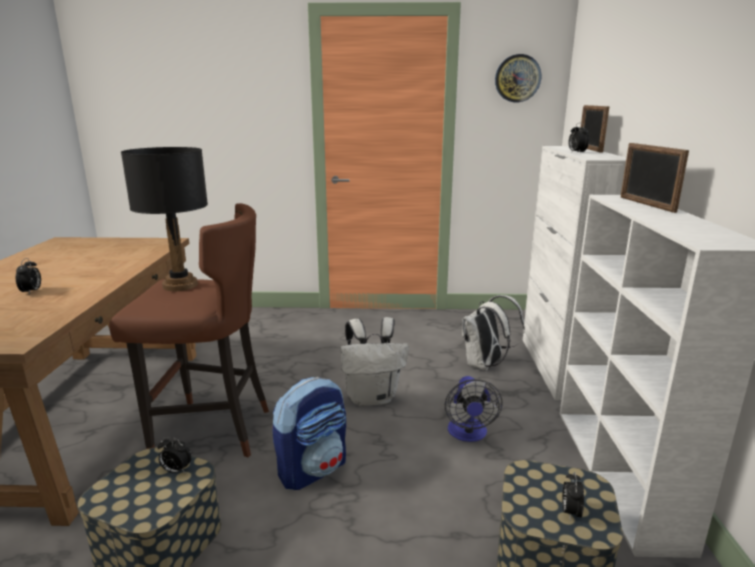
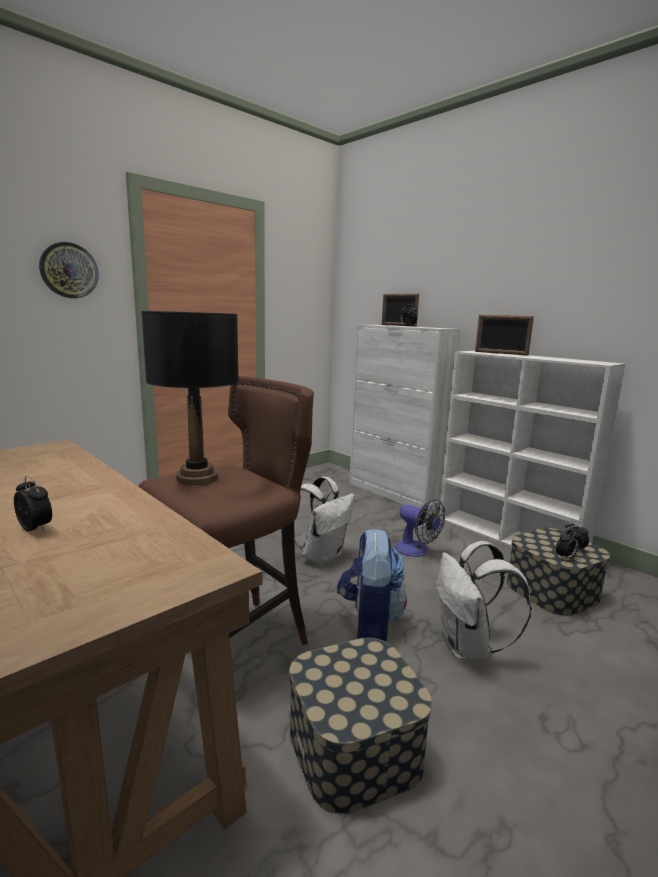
camera: 45 degrees left, 5 degrees down
alarm clock [157,437,192,473] -> alarm clock moved to [556,529,579,560]
white backpack [462,295,525,371] -> white backpack moved to [436,541,532,660]
wall clock [495,54,541,102] -> wall clock moved to [39,242,99,298]

